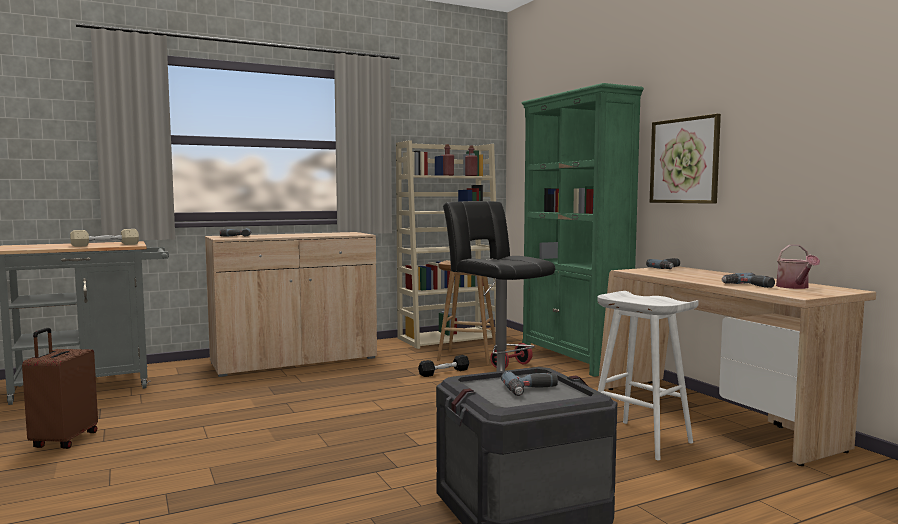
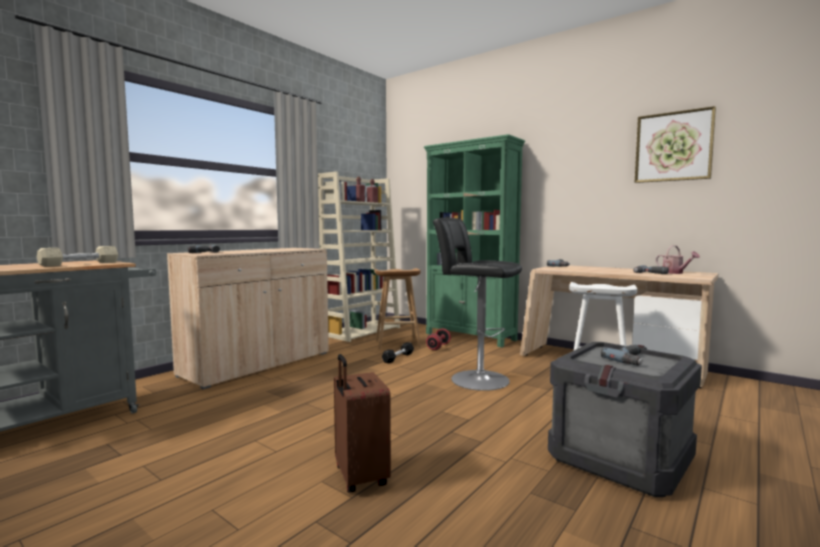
camera: 25 degrees left, 0 degrees up
brown suitcase [22,328,98,449] -> brown suitcase moved to [334,354,391,493]
picture [650,114,721,204] -> picture moved to [635,106,716,183]

